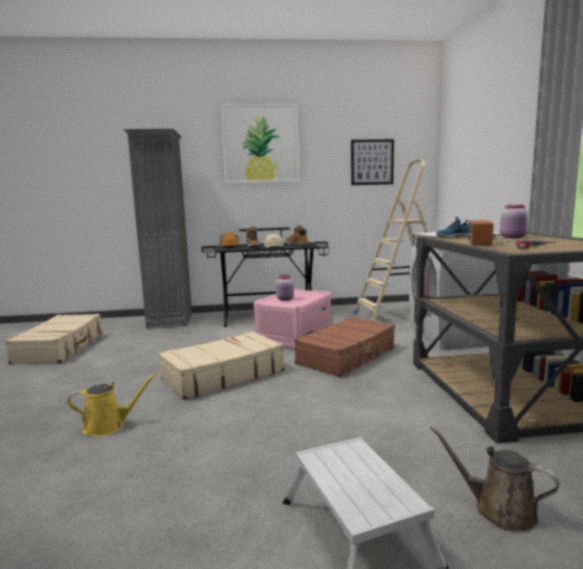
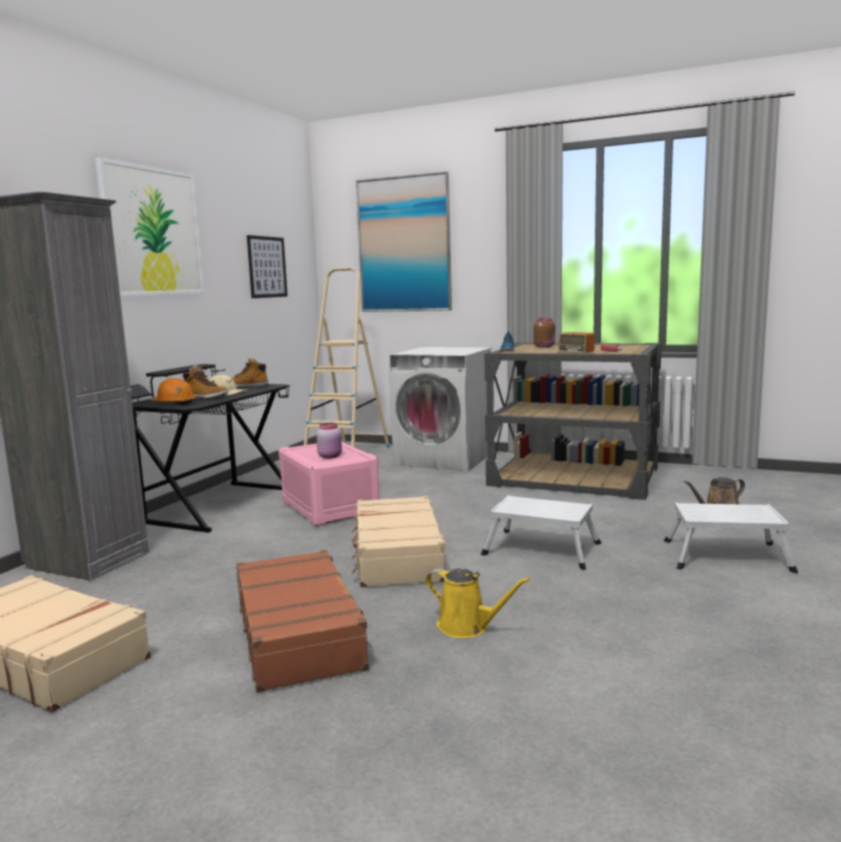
camera: 60 degrees left, 0 degrees up
yellow watering can [67,374,157,437] -> yellow watering can turned 105 degrees clockwise [426,568,530,638]
brown suitcase [294,317,395,377] -> brown suitcase moved to [236,550,373,693]
pink jar [500,205,528,238] -> brown jar [534,318,555,348]
none -> picture [356,171,452,312]
none -> white step ladder [481,495,602,570]

